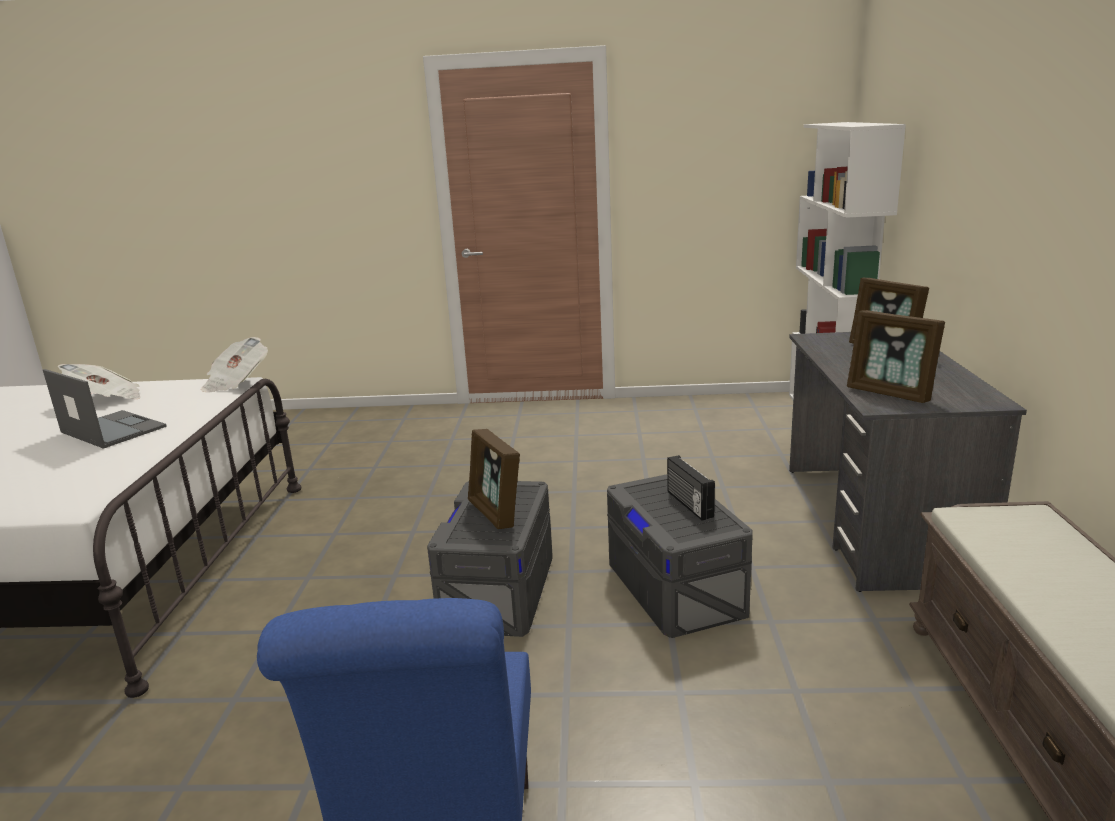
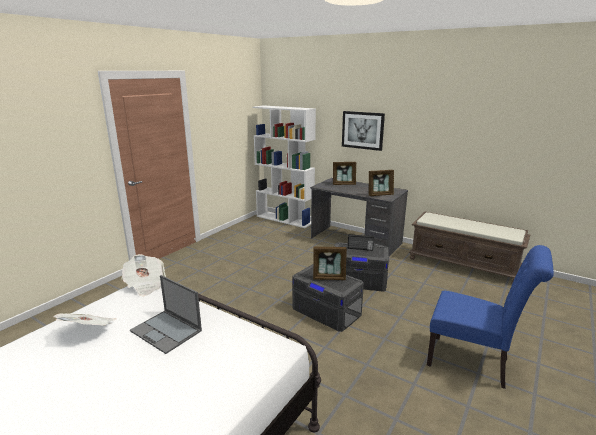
camera: 60 degrees left, 0 degrees up
laptop [43,369,167,449] -> laptop turned 120 degrees counterclockwise [130,275,202,354]
none -> picture [342,111,385,151]

